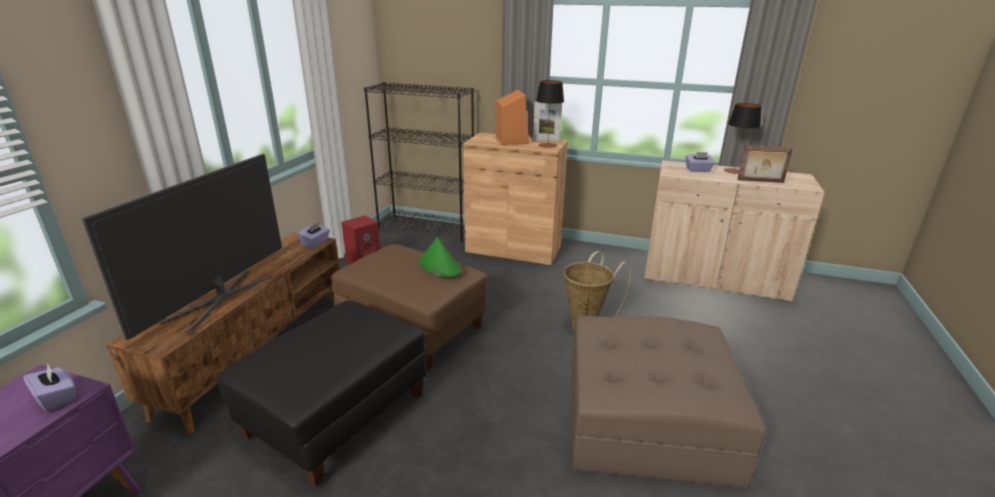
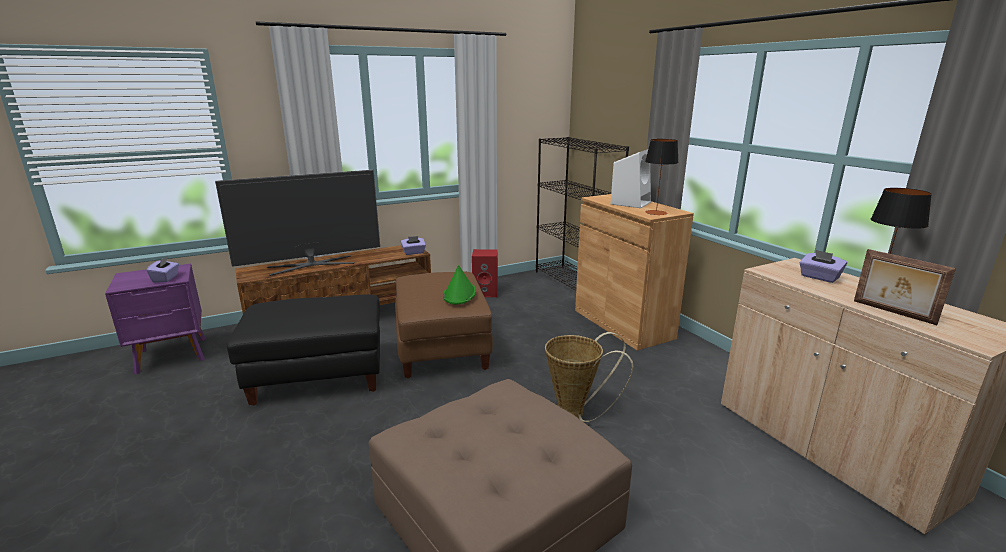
camera: 45 degrees right, 5 degrees down
orange speaker [496,90,529,145] -> white speaker [611,149,651,208]
picture frame [532,102,562,142] -> none

